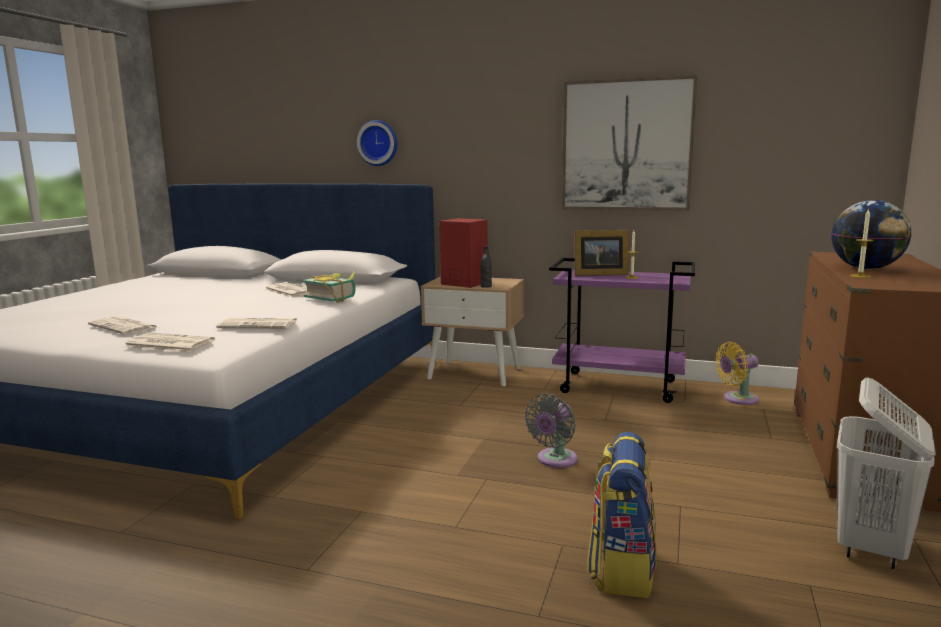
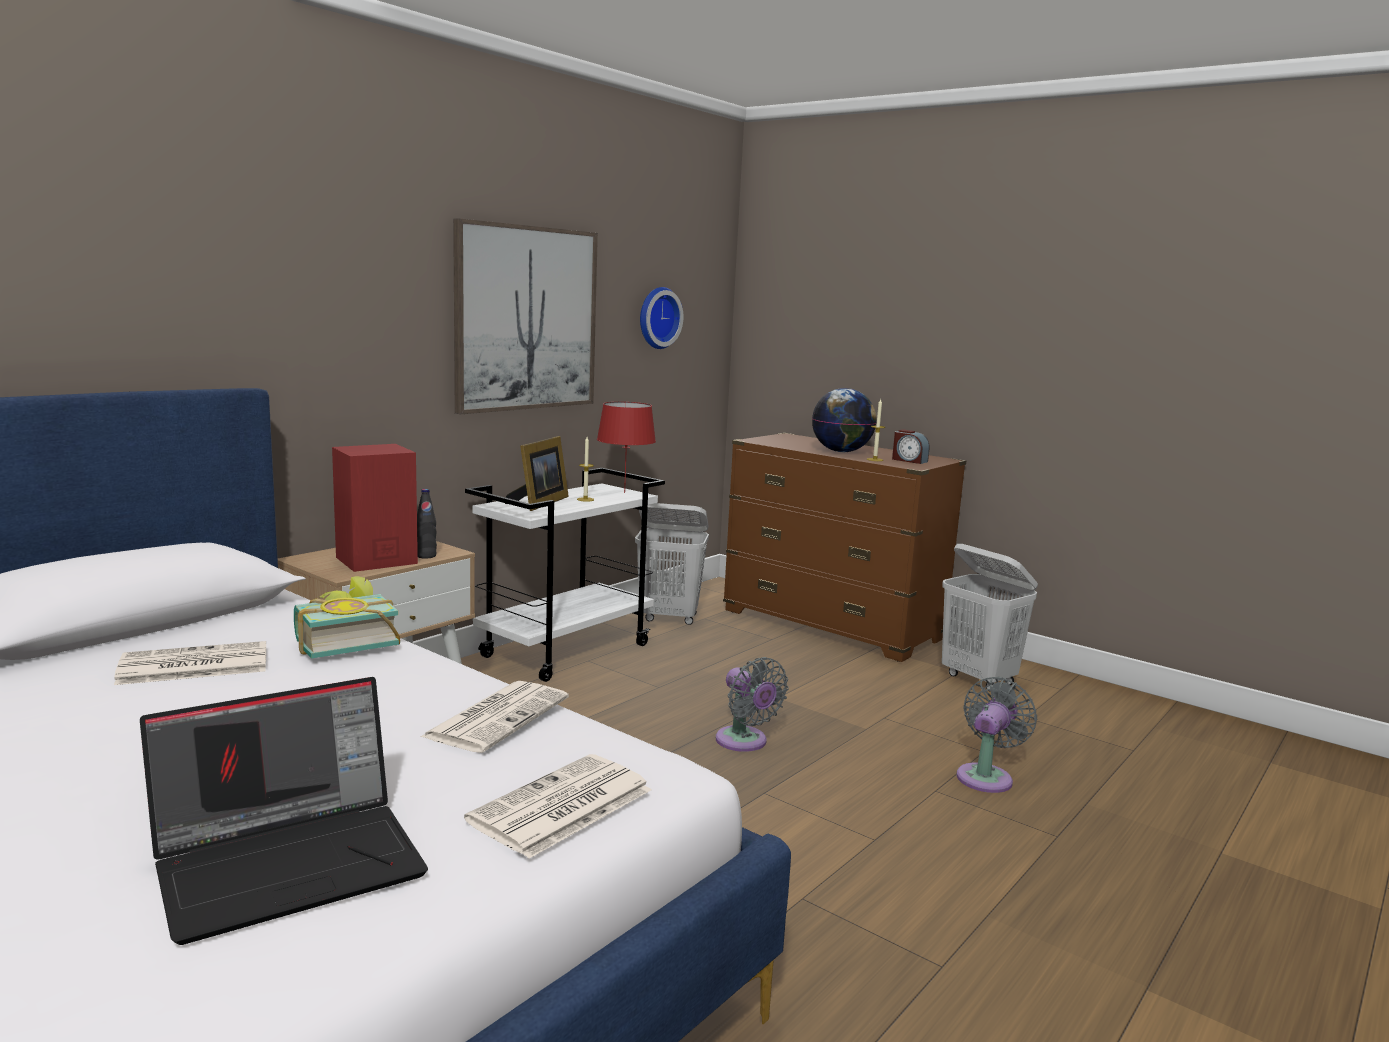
camera: 70 degrees left, 0 degrees up
newspaper [88,316,158,335] -> laptop [140,677,428,945]
wall clock [357,120,397,166] -> wall clock moved to [640,287,683,349]
purple cart [549,258,695,403] -> white cart [465,468,665,682]
backpack [587,432,657,598] -> grey fan [957,677,1037,793]
yellow fan [715,342,759,405] -> white laundry basket [635,503,709,625]
none -> red table lamp [597,402,656,493]
none -> alarm clock [892,429,929,464]

